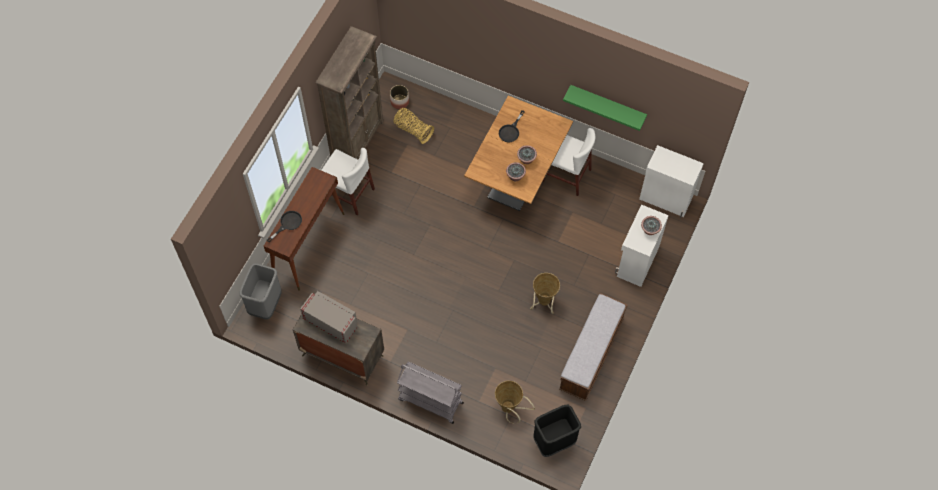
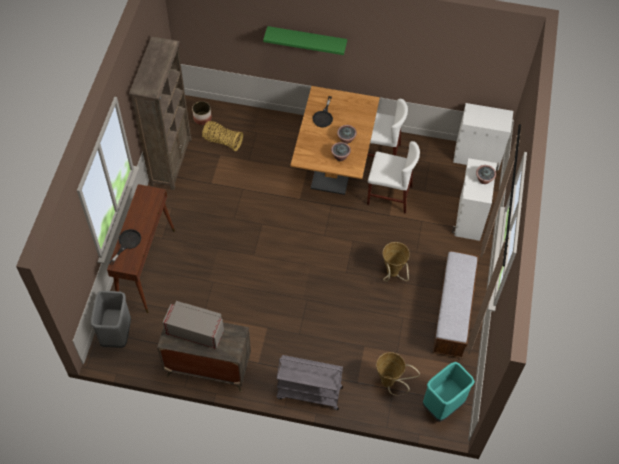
camera: 15 degrees left, 5 degrees down
white chair [321,148,375,215] -> white chair moved to [367,141,420,214]
black trash can [533,405,581,457] -> turquoise trash can [422,362,475,422]
green shelf [563,85,647,131] -> green shelf moved to [263,26,347,55]

